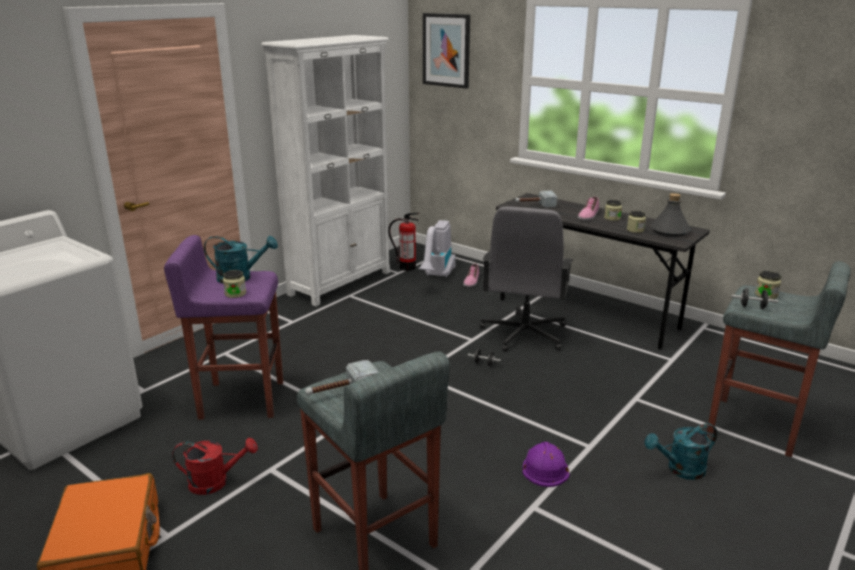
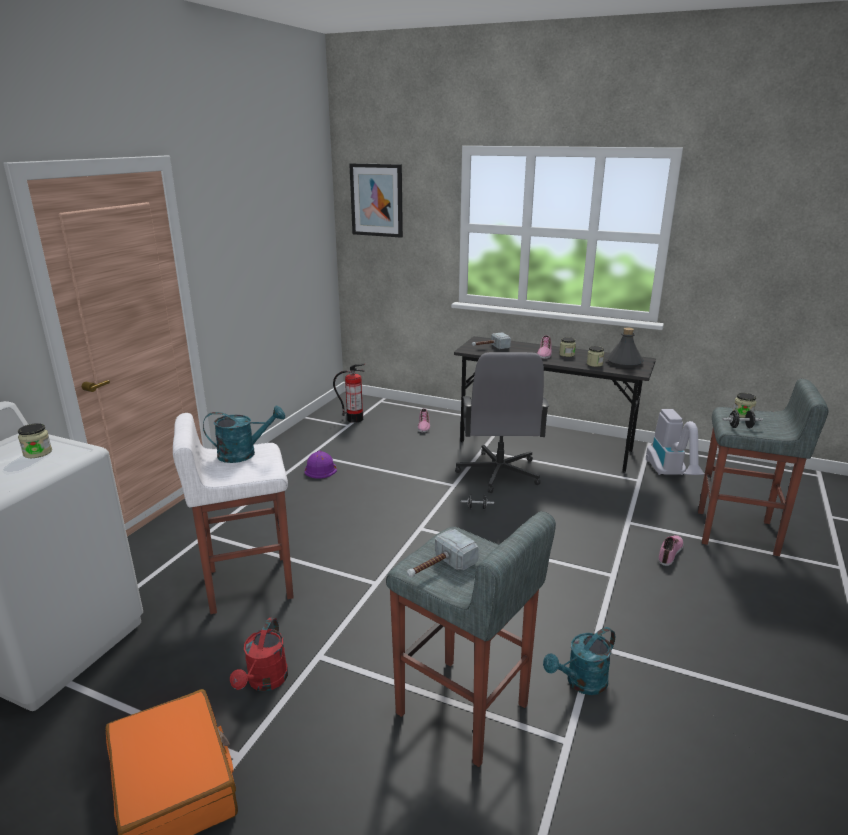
camera: 15 degrees left, 0 degrees up
purple stool [164,235,283,420] -> white stool [173,413,294,614]
red watering can [172,438,258,495] -> red watering can turned 120 degrees clockwise [230,618,288,691]
jar [223,270,246,298] -> jar moved to [18,423,52,458]
white bookcase [261,35,390,306] -> none
vacuum cleaner [418,220,456,277] -> vacuum cleaner moved to [646,409,705,475]
purple hard hat [523,442,570,487] -> purple hard hat moved to [305,451,337,479]
turquoise watering can [644,423,717,480] -> turquoise watering can moved to [543,627,615,695]
none -> shoe [658,535,683,566]

